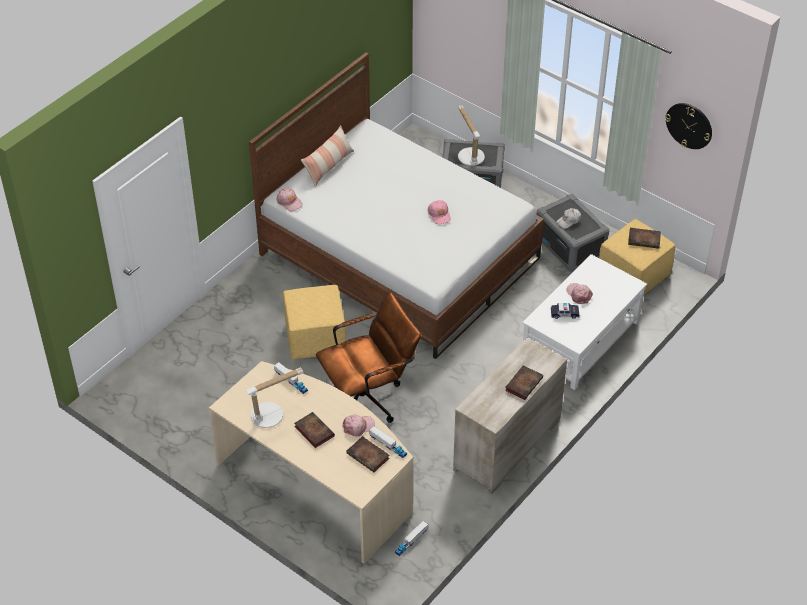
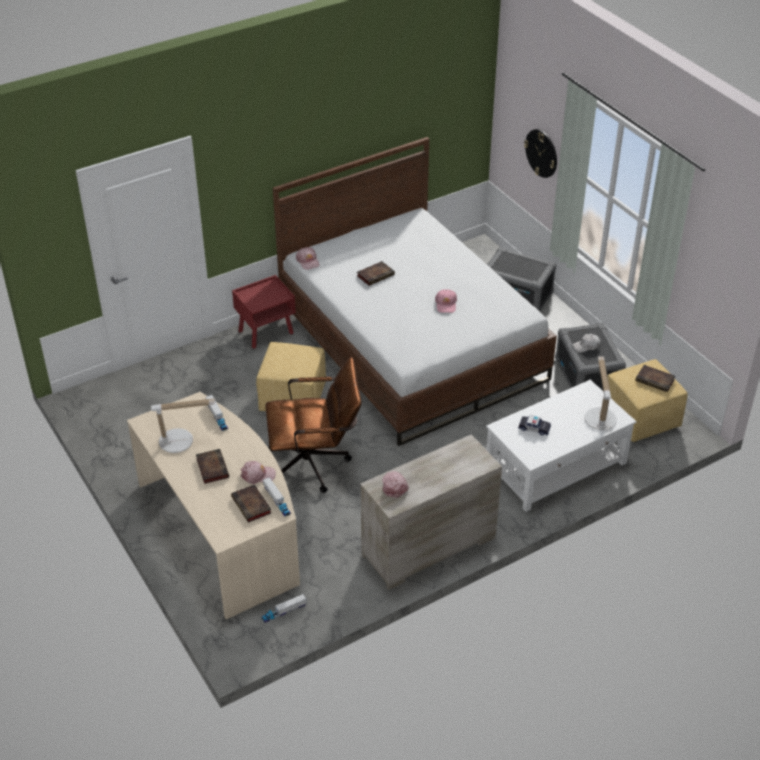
camera: 20 degrees right, 5 degrees down
pillow [301,125,354,187] -> none
table lamp [458,105,485,166] -> table lamp moved to [585,356,617,430]
book [505,366,543,400] -> book moved to [357,261,395,286]
pink cap [566,283,593,304] -> pink cap moved to [382,471,409,498]
wall clock [665,103,712,149] -> wall clock moved to [524,129,557,178]
none -> red nightstand [232,275,296,349]

